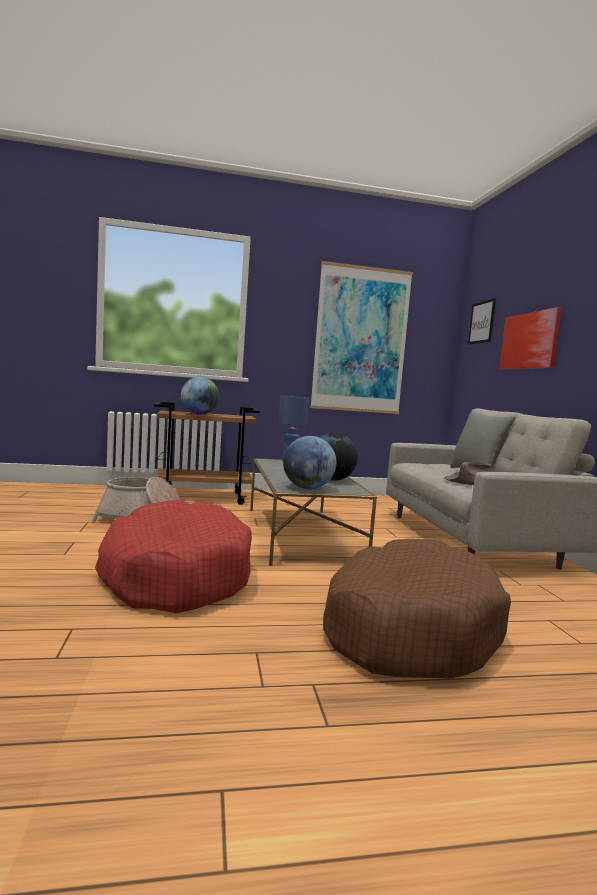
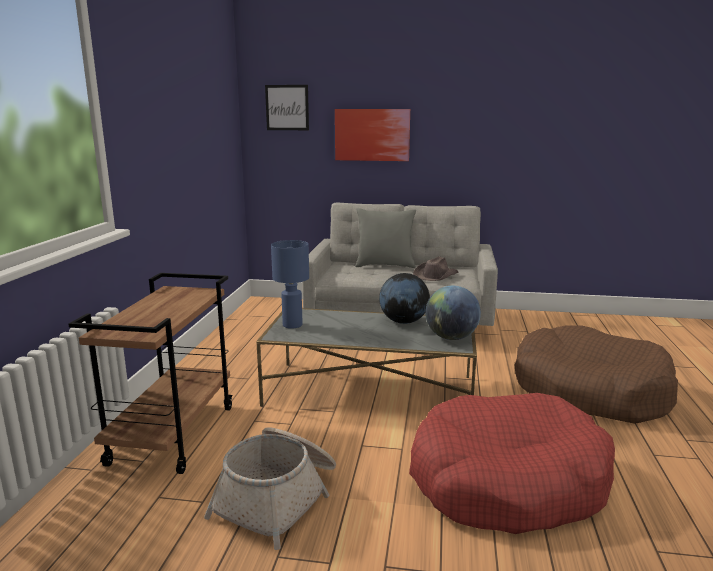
camera: 70 degrees left, 10 degrees up
globe [181,377,219,415] -> none
picture [310,261,413,414] -> none

